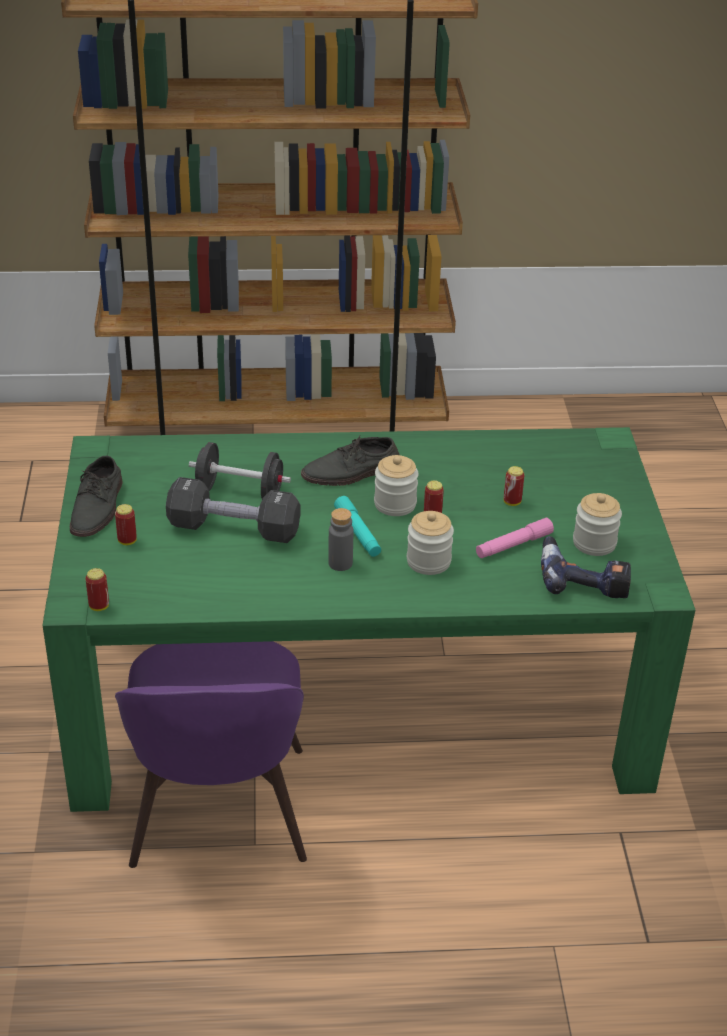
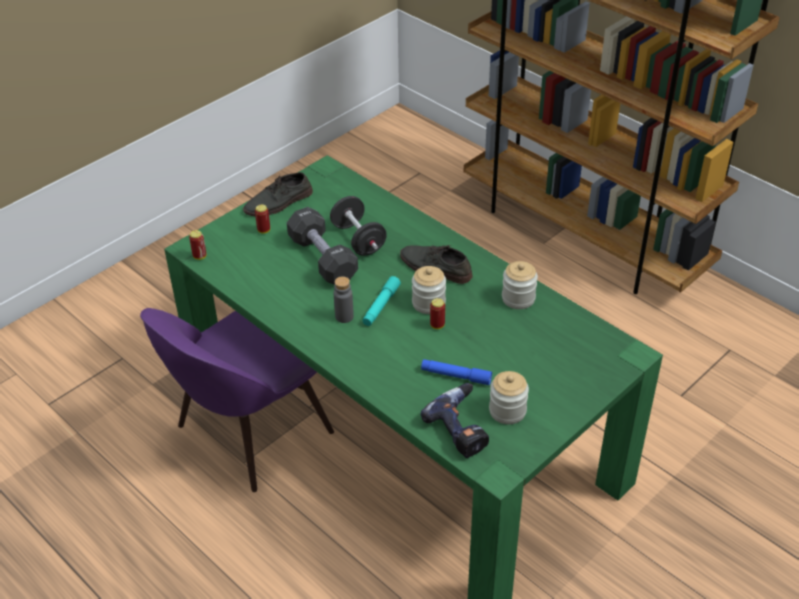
camera: 50 degrees right, 5 degrees up
jar [407,511,454,575] -> jar moved to [502,261,538,309]
pink flashlight [476,518,554,558] -> blue flashlight [421,359,492,385]
can [504,466,525,506] -> none

